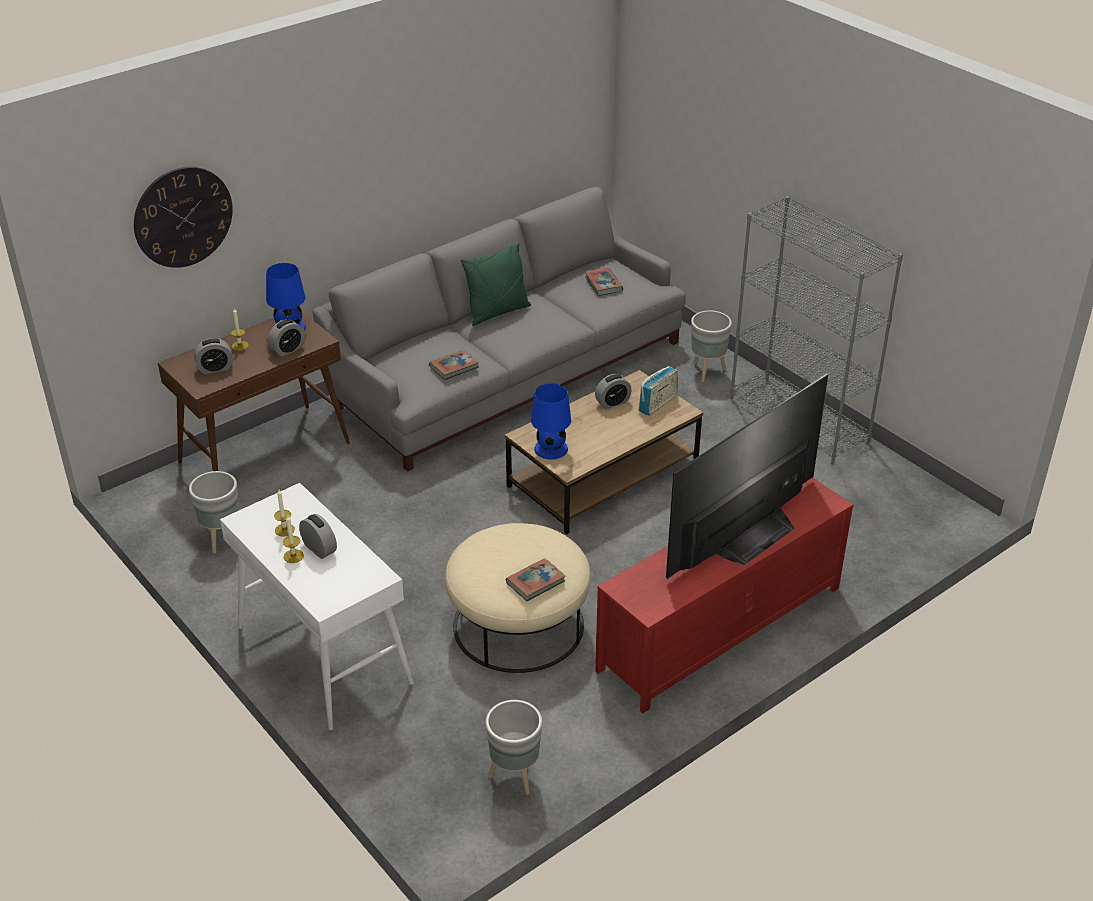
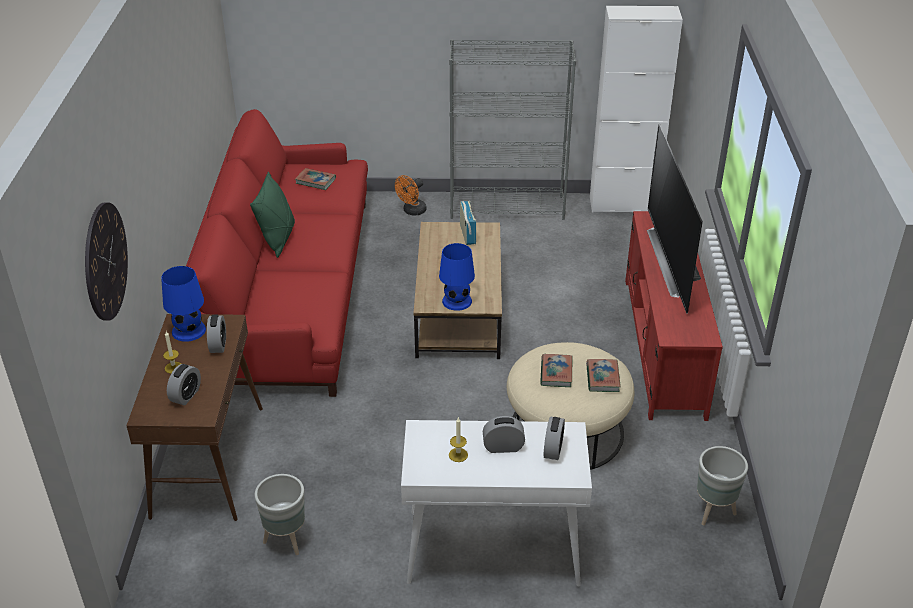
camera: 50 degrees left, 0 degrees up
candle [283,516,304,563] -> none
grey sofa [312,187,686,472] -> red sofa [186,109,368,397]
book [429,350,479,380] -> book moved to [540,354,572,387]
alarm clock [595,374,632,409] -> alarm clock moved to [544,417,565,460]
grey planter [691,310,732,382] -> orange fan [395,175,427,216]
none -> white cabinet [590,6,683,213]

